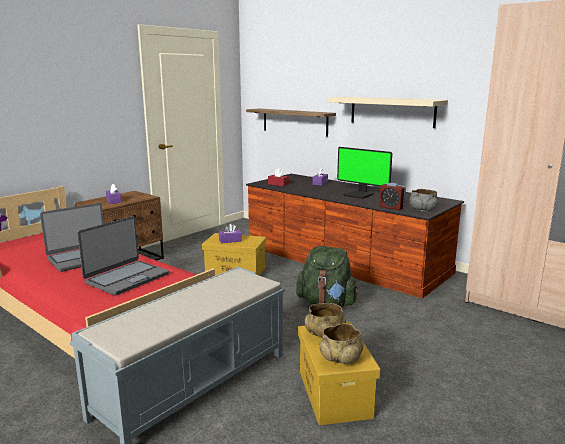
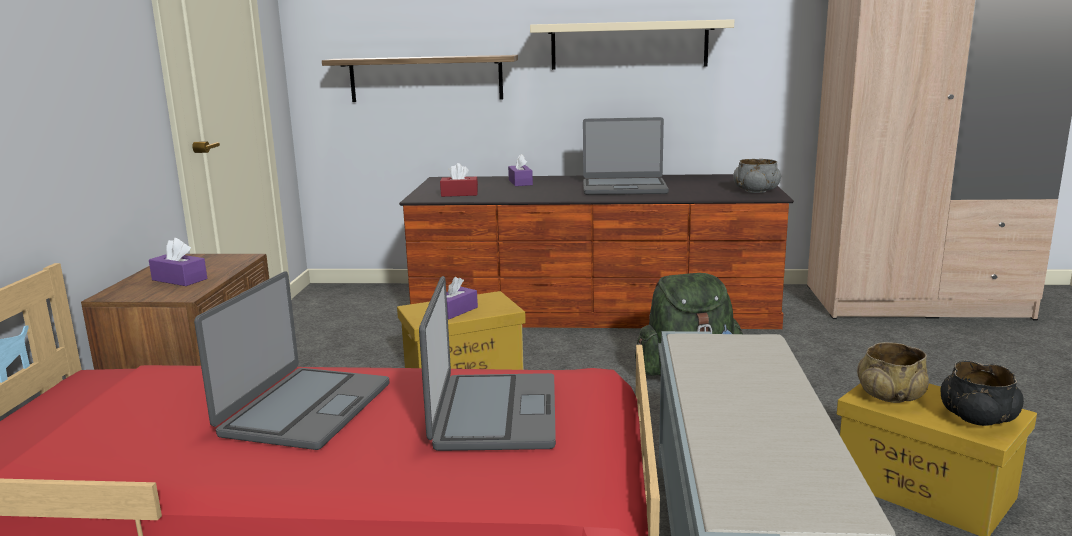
camera: 35 degrees left, 0 degrees up
beige bowl [319,323,364,364] -> black bowl [941,361,1024,426]
monitor [337,147,392,199] -> laptop [583,117,669,195]
alarm clock [379,183,406,210] -> none

